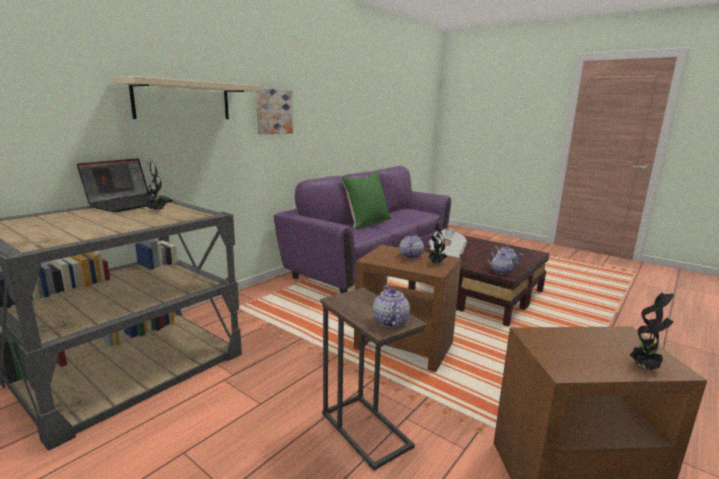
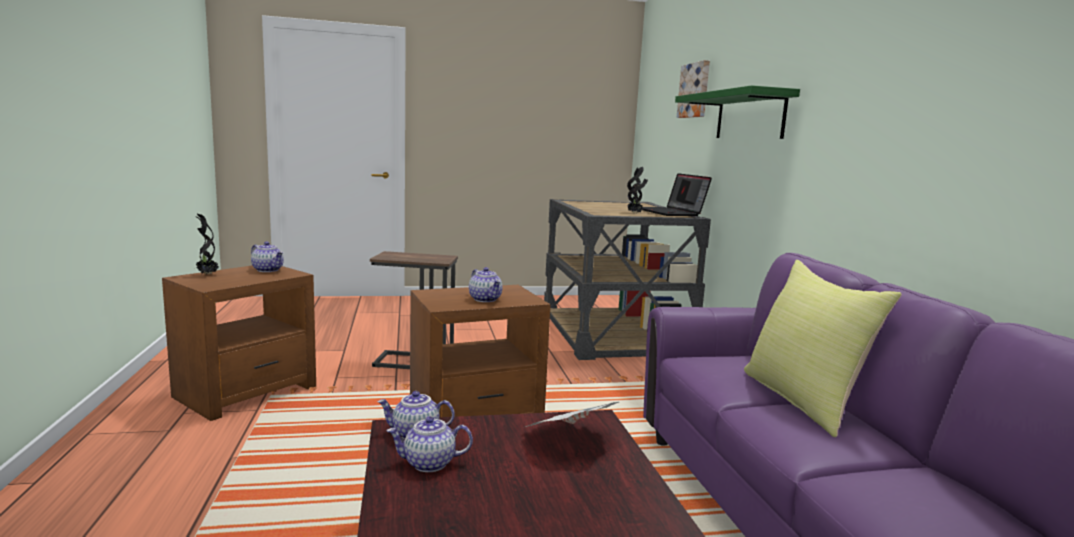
camera: 130 degrees right, 5 degrees down
beige shelf [113,76,259,119] -> green shelf [675,85,800,139]
picture [256,88,293,134] -> picture moved to [677,60,710,118]
green pillow [341,171,392,229] -> yellow pillow [744,260,902,437]
teapot [373,286,410,327] -> teapot moved to [251,241,284,272]
potted plant [428,217,447,264] -> none

